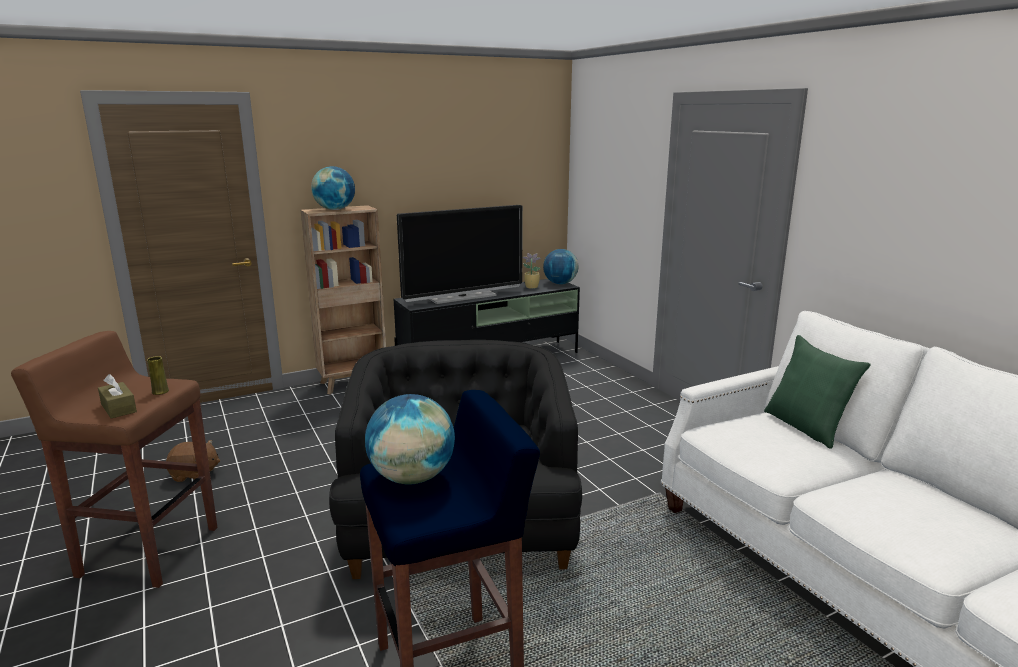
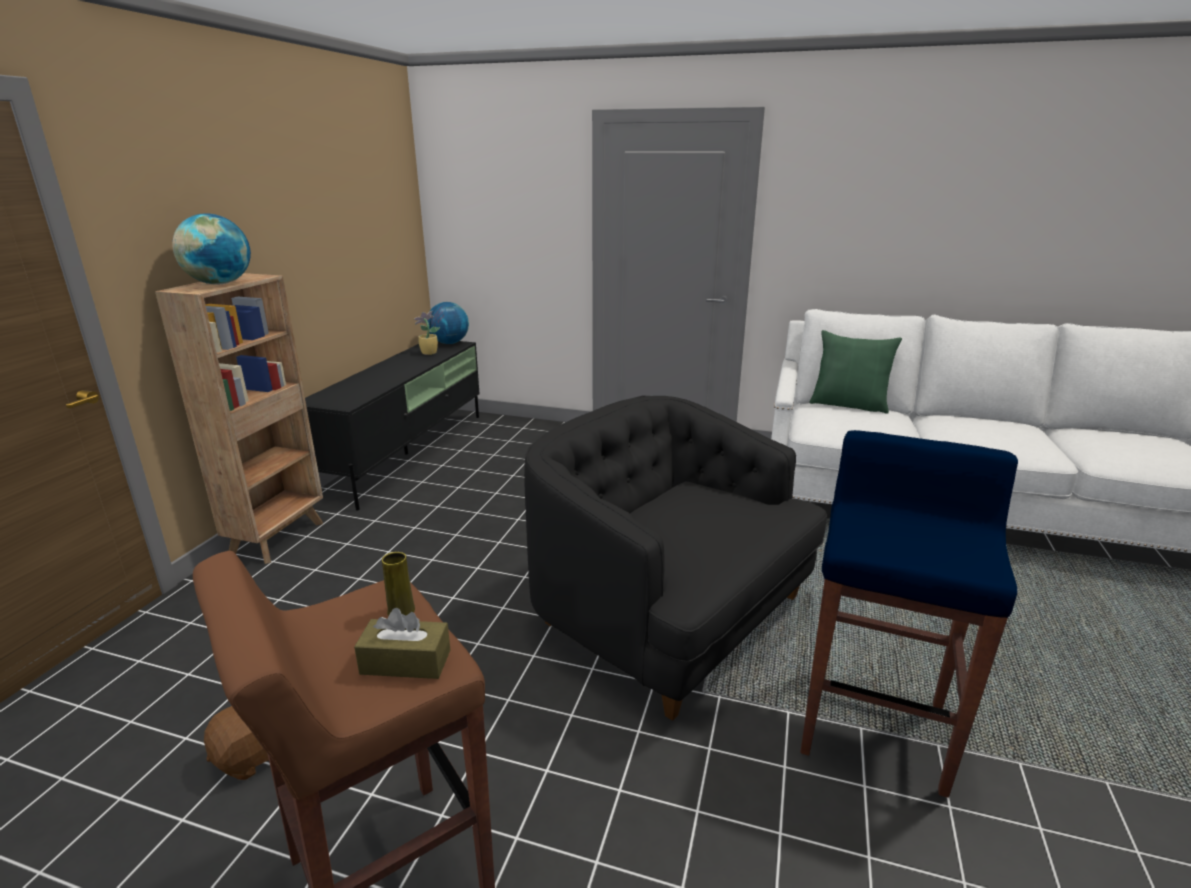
camera: 45 degrees left, 5 degrees up
globe [365,394,455,484] -> none
television [397,205,523,304] -> none

